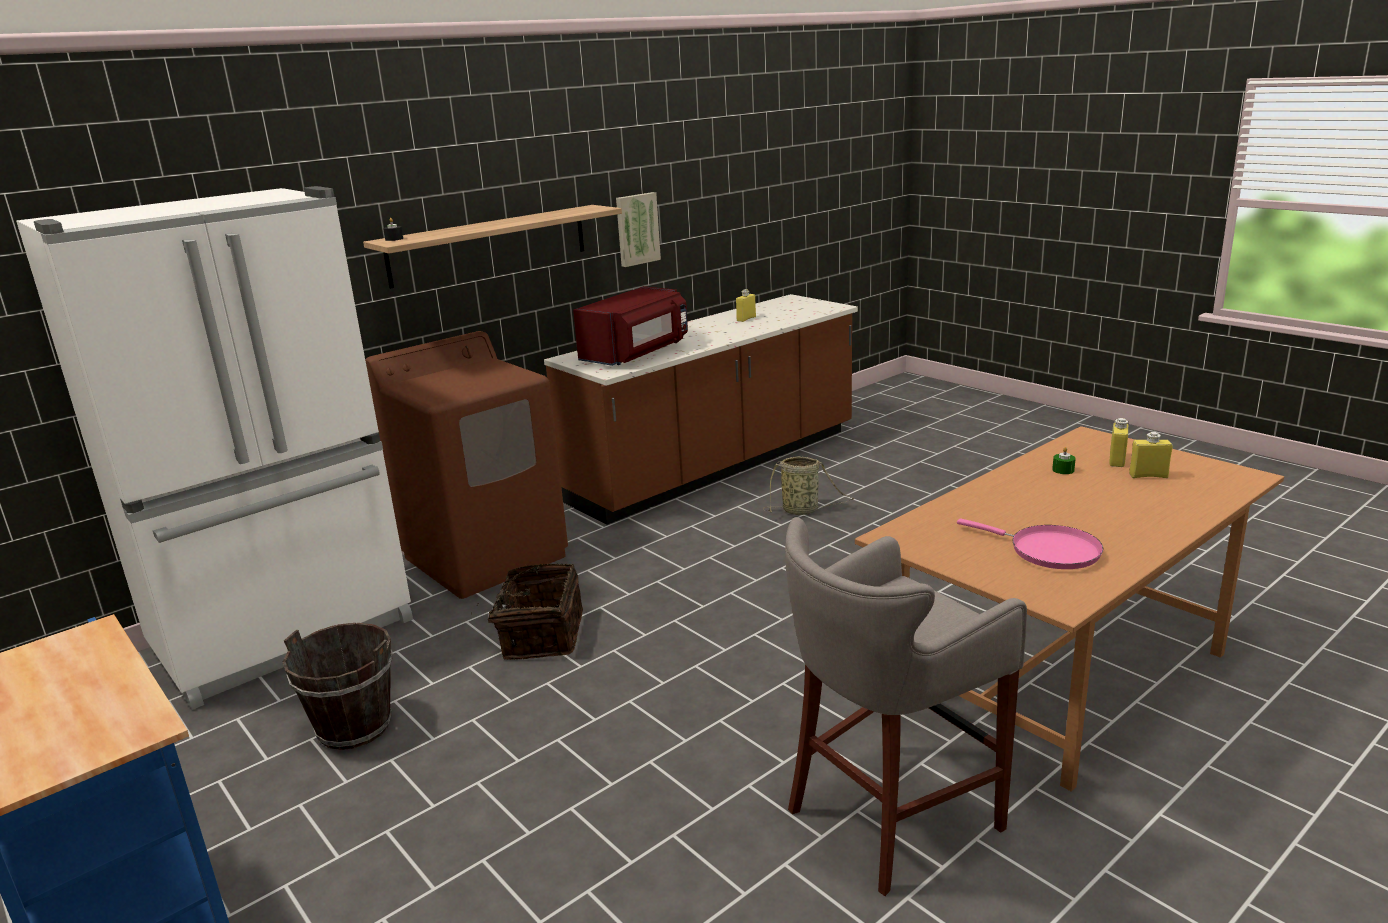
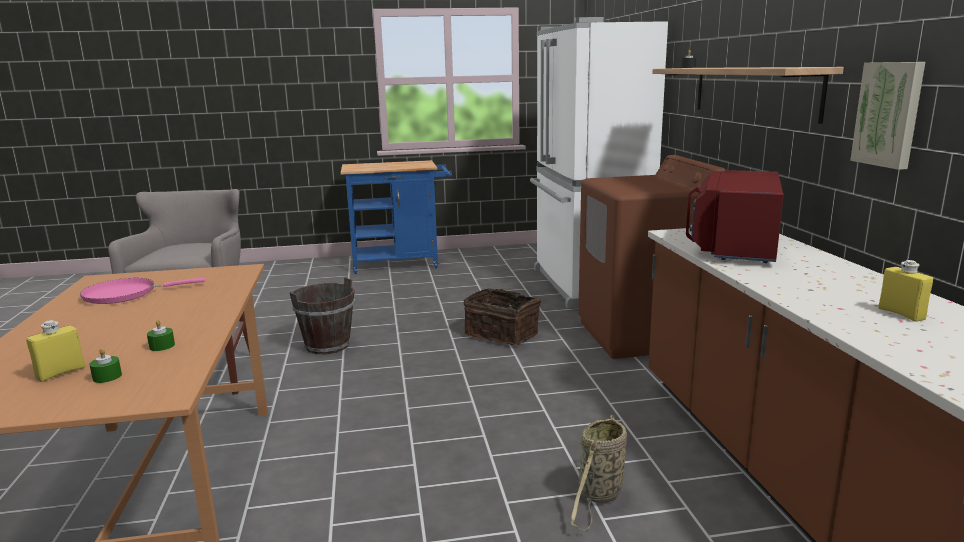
camera: 120 degrees right, 5 degrees down
brown bucket [282,623,393,750] -> brown bucket moved to [289,277,355,354]
red microwave [573,286,688,366] -> red microwave turned 45 degrees clockwise [686,170,784,263]
yellow bottle [1109,418,1129,467] -> green candle [89,348,122,383]

